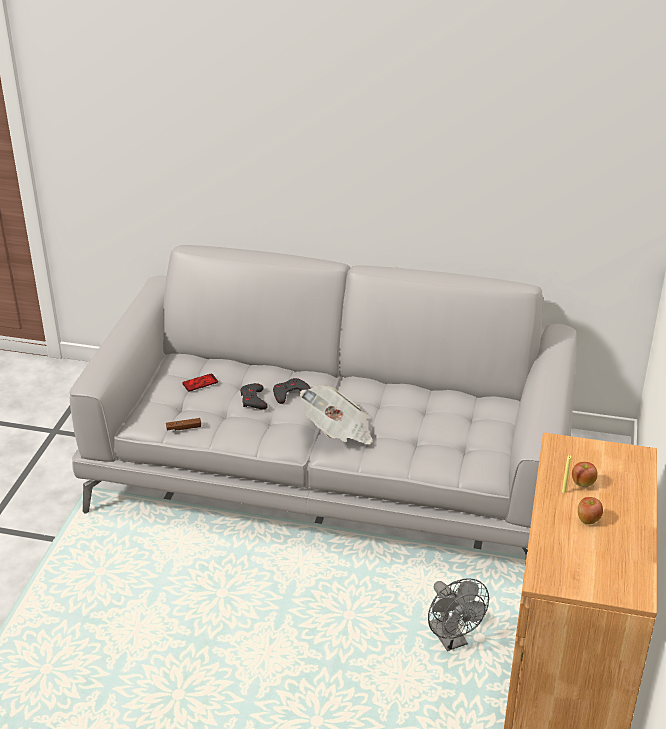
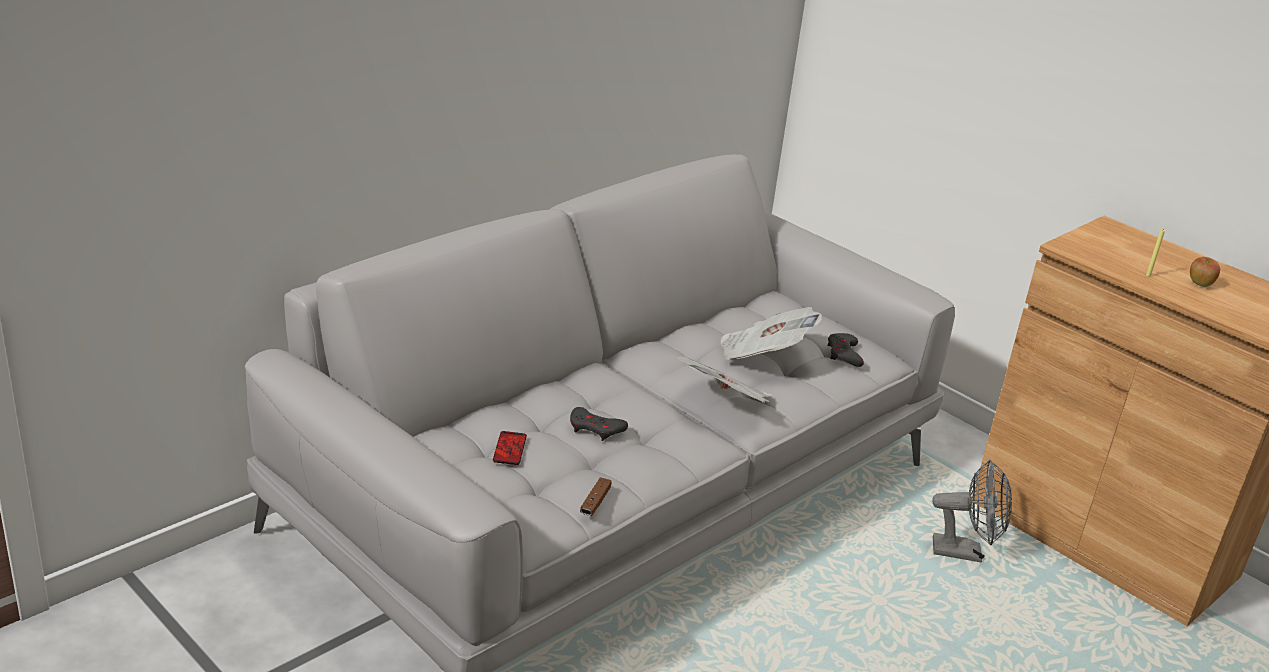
camera: 60 degrees left, 5 degrees down
grey game controller [273,378,311,404] -> grey game controller moved to [827,333,864,367]
apple [572,462,598,487] -> none
none -> newspaper [720,307,822,360]

